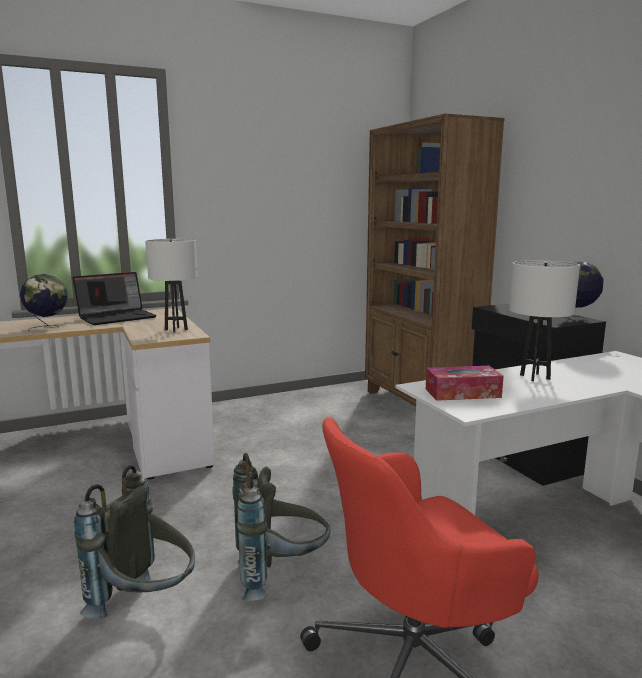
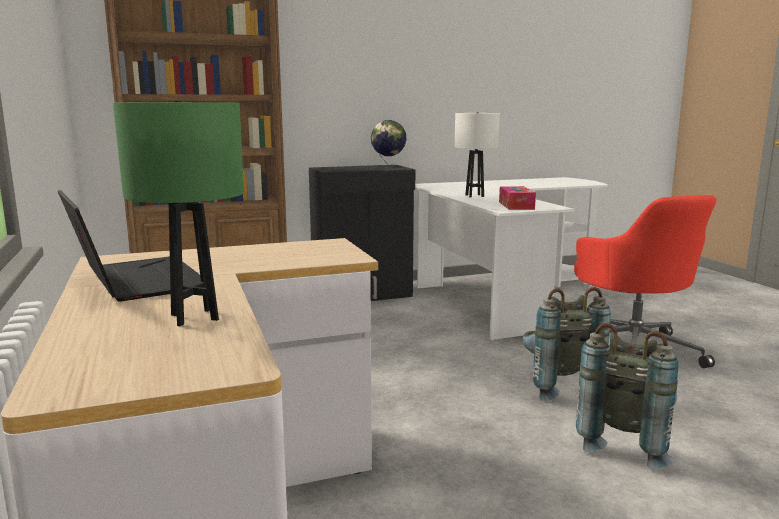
camera: 85 degrees left, 0 degrees up
globe [20,274,68,331] -> green table lamp [113,101,244,326]
white table lamp [145,239,197,333] -> none

